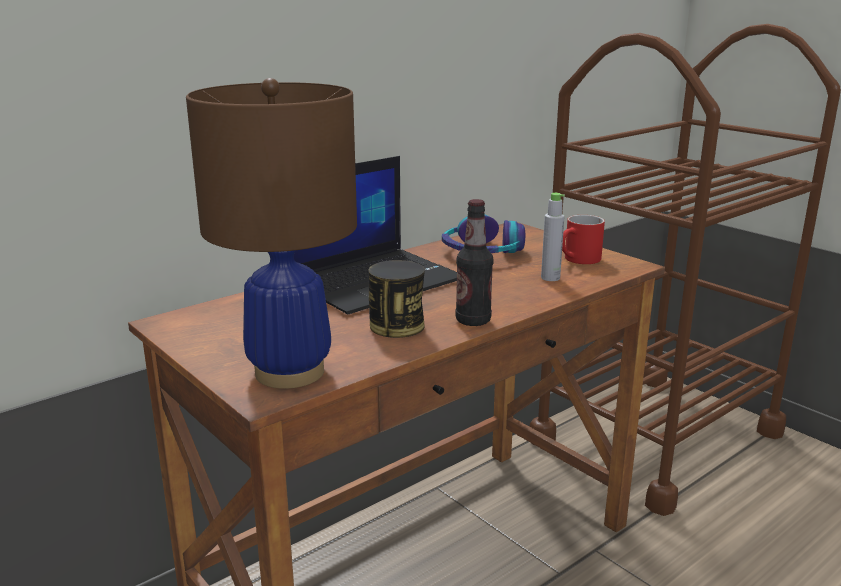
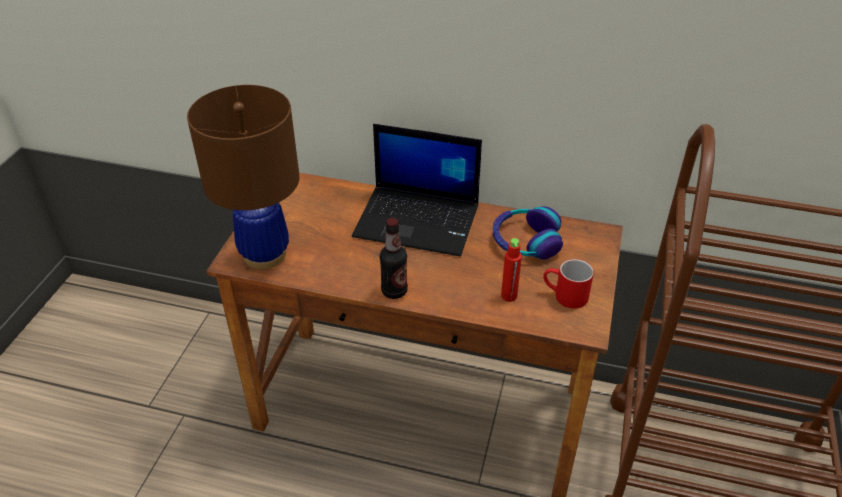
camera: 55 degrees right, 20 degrees up
can [368,260,425,338] -> none
grey bottle [541,193,565,281] -> red bottle [501,238,522,302]

